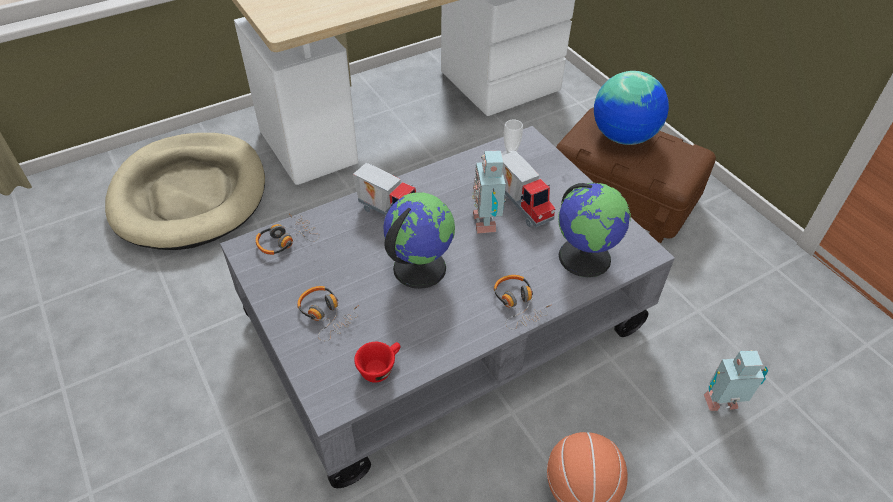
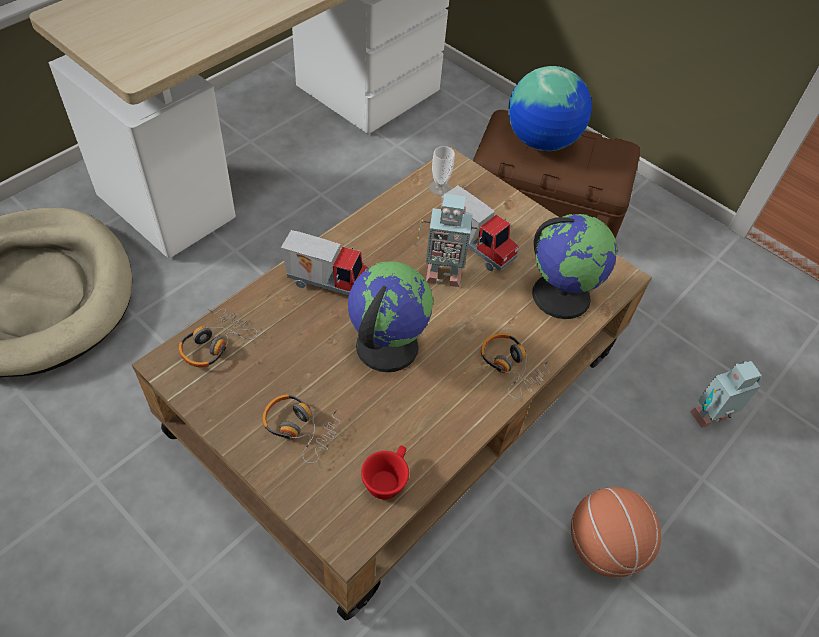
camera: 20 degrees left, 5 degrees up
grey coffee table [220,126,675,488] -> brown coffee table [132,146,652,621]
toy robot [472,151,506,234] -> toy robot turned 60 degrees counterclockwise [417,193,479,287]

